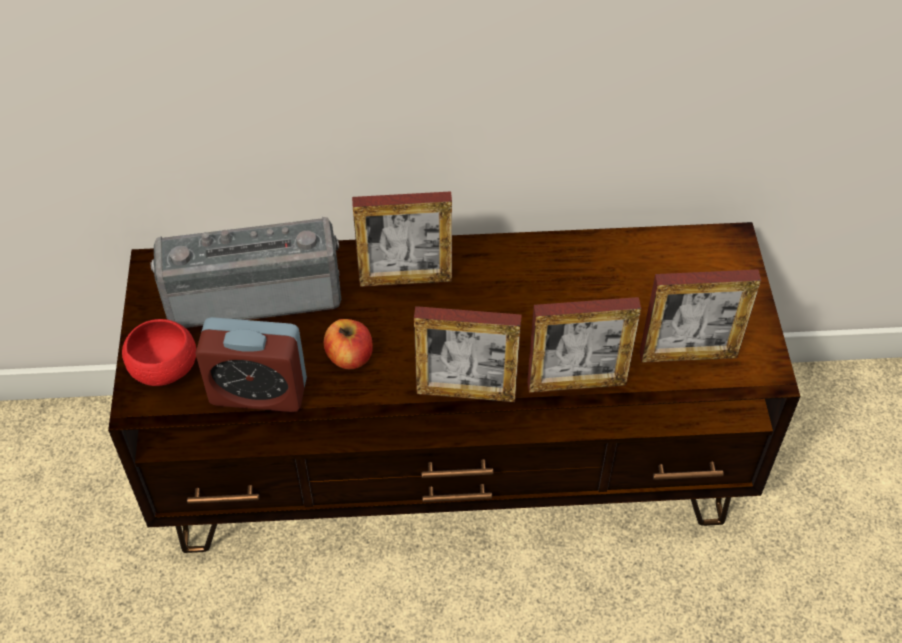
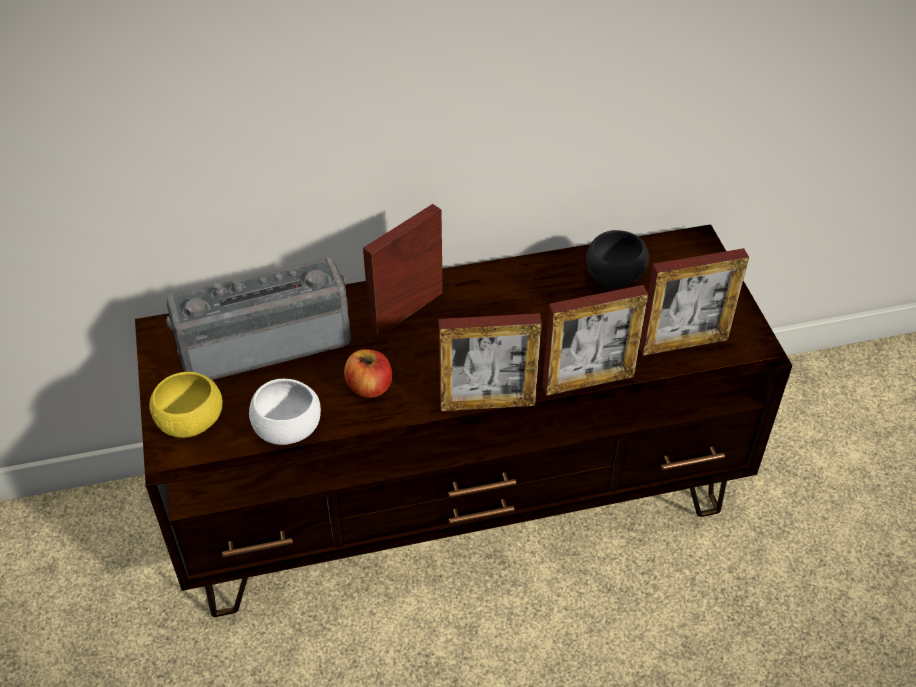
camera: 10 degrees left, 5 degrees down
red bowl [122,319,196,386] -> yellow bowl [149,372,223,438]
alarm clock [196,317,307,412] -> white bowl [249,379,321,445]
picture frame [352,191,452,287] -> picture frame turned 150 degrees clockwise [363,204,443,337]
none -> black bowl [586,230,649,288]

